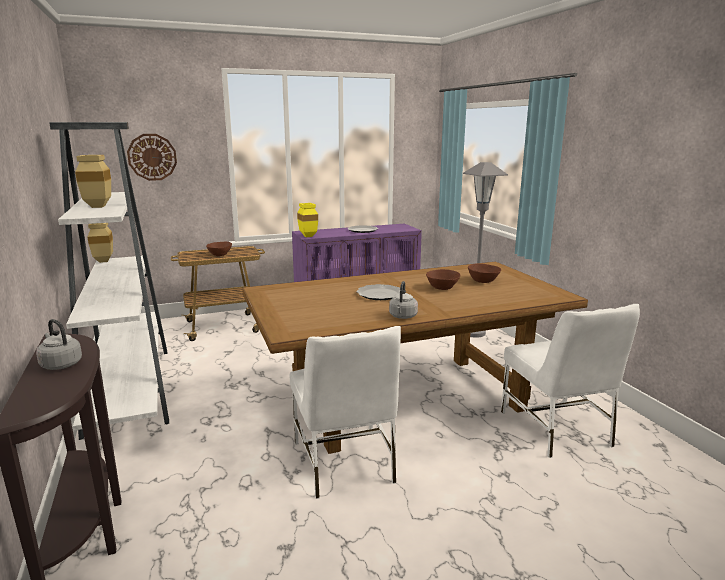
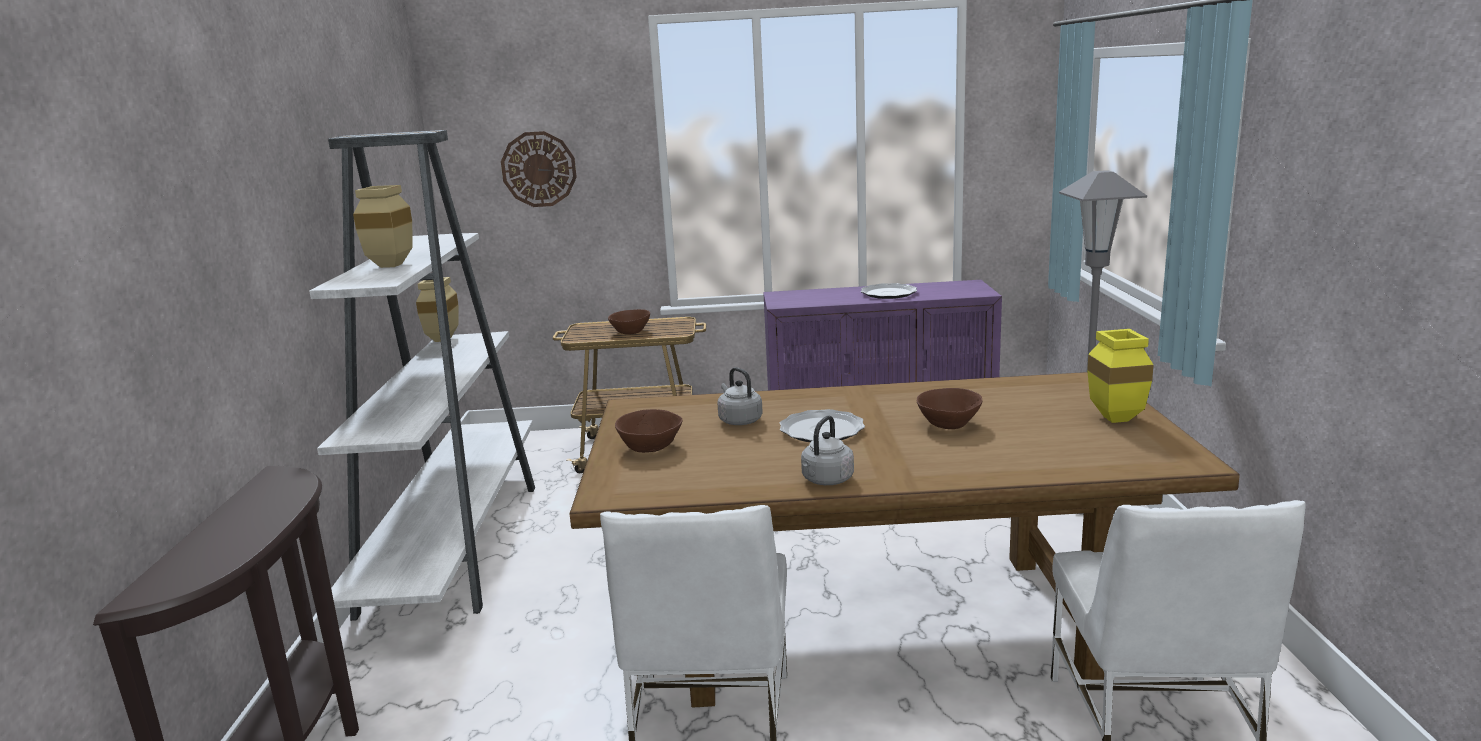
camera: 20 degrees right, 0 degrees up
grey kettle [36,319,82,370] -> grey kettle moved to [717,367,763,425]
yellow vase [297,203,318,237] -> yellow vase moved to [1087,329,1153,423]
brown bowl [468,263,501,283] -> brown bowl moved to [615,409,683,453]

